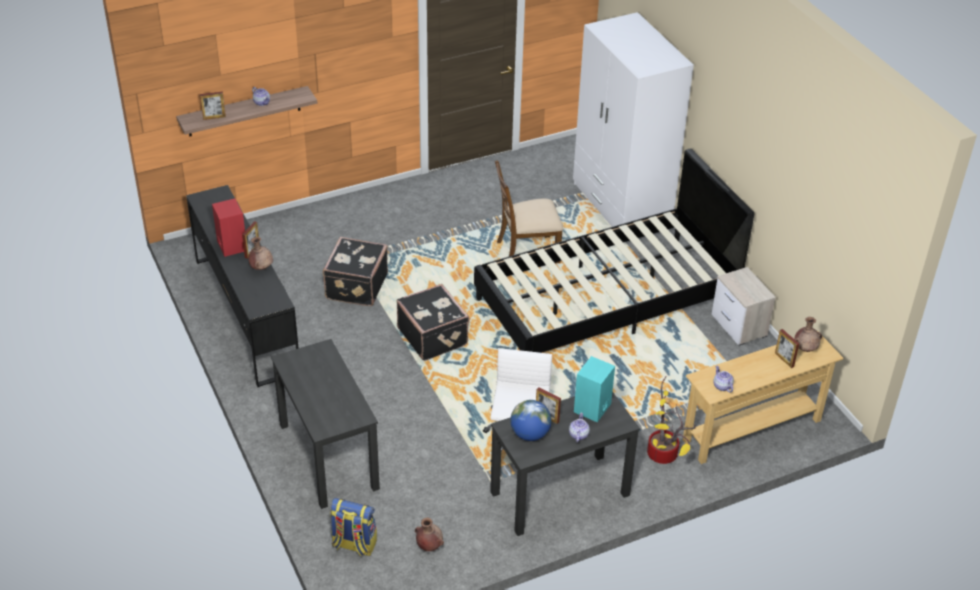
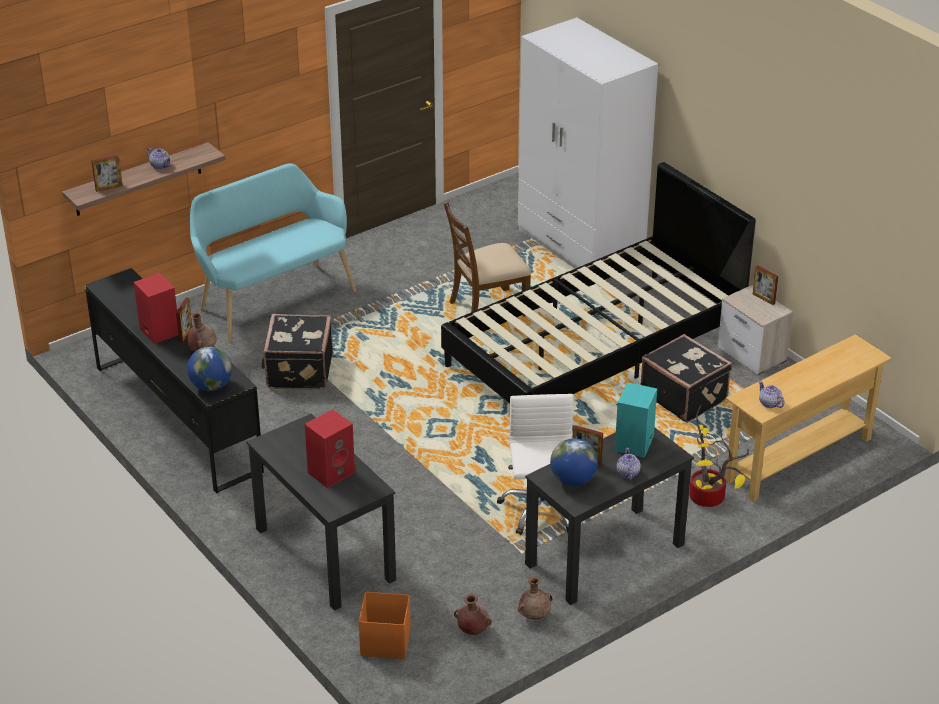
camera: 10 degrees left, 5 degrees down
backpack [330,498,377,556] -> orange storage box [359,592,411,659]
black suitcase [397,284,469,361] -> black suitcase moved to [640,334,732,423]
picture frame [775,329,799,368] -> picture frame moved to [753,266,778,305]
brown vase [794,317,822,352] -> brown vase moved to [518,576,552,620]
none -> globe [187,346,232,391]
none -> turquoise bench [190,163,356,342]
none -> red speaker [305,409,355,488]

